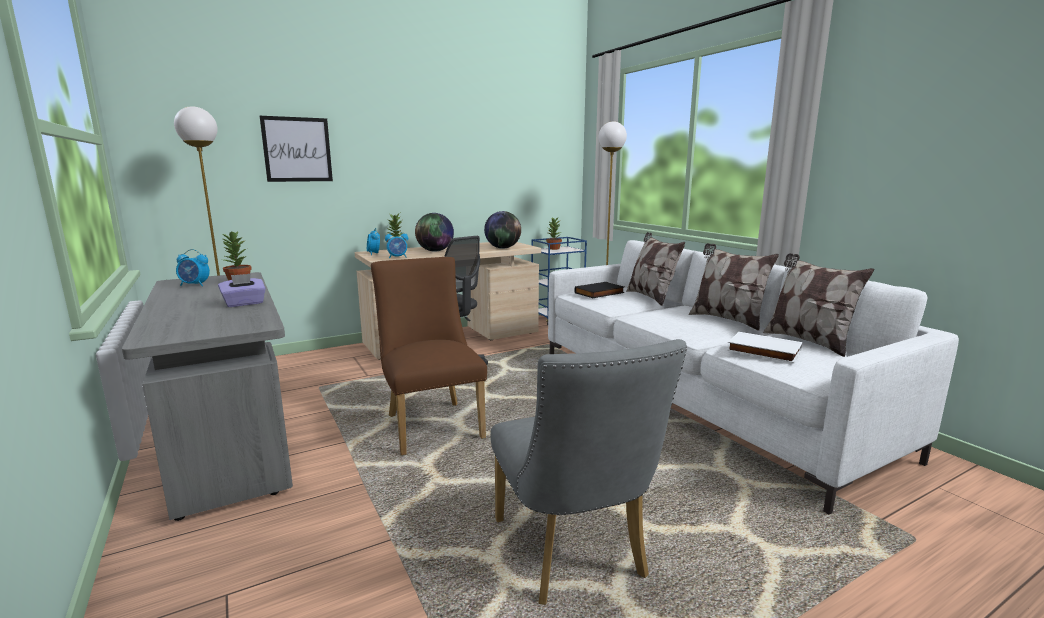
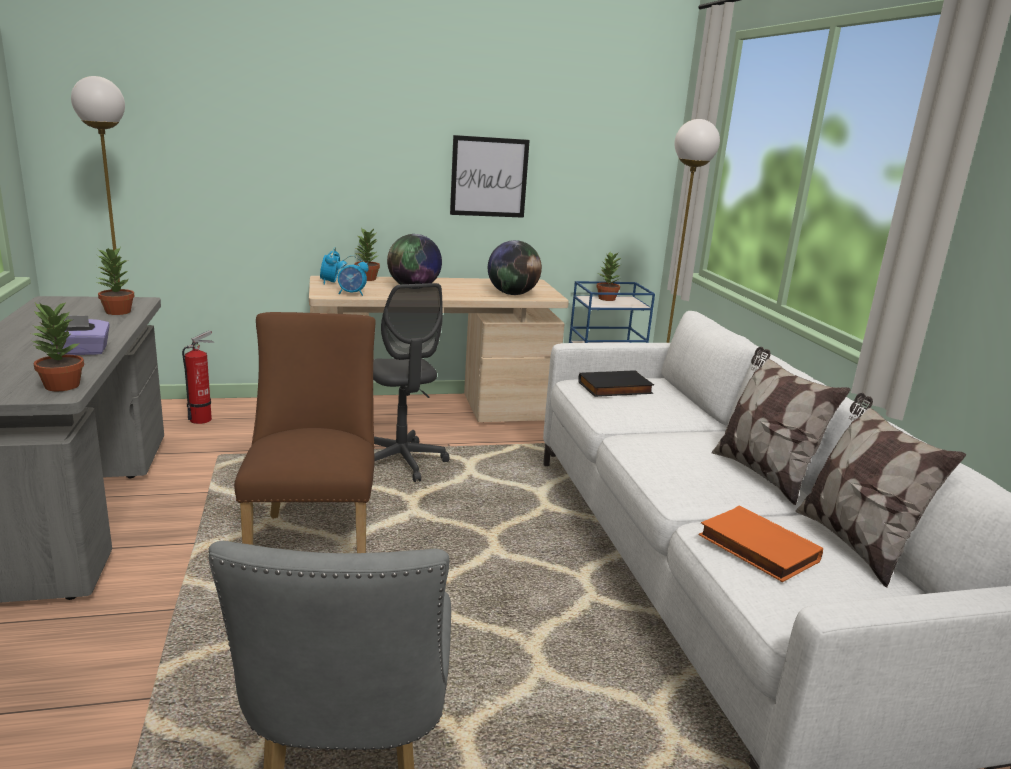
camera: 15 degrees right, 5 degrees up
alarm clock [176,249,210,286] -> none
picture [260,116,333,182] -> picture moved to [450,135,530,218]
pillow [626,232,685,306] -> none
white book [727,332,802,363] -> orange book [699,506,823,582]
none -> potted plant [30,301,84,391]
none -> fire extinguisher [182,330,214,424]

